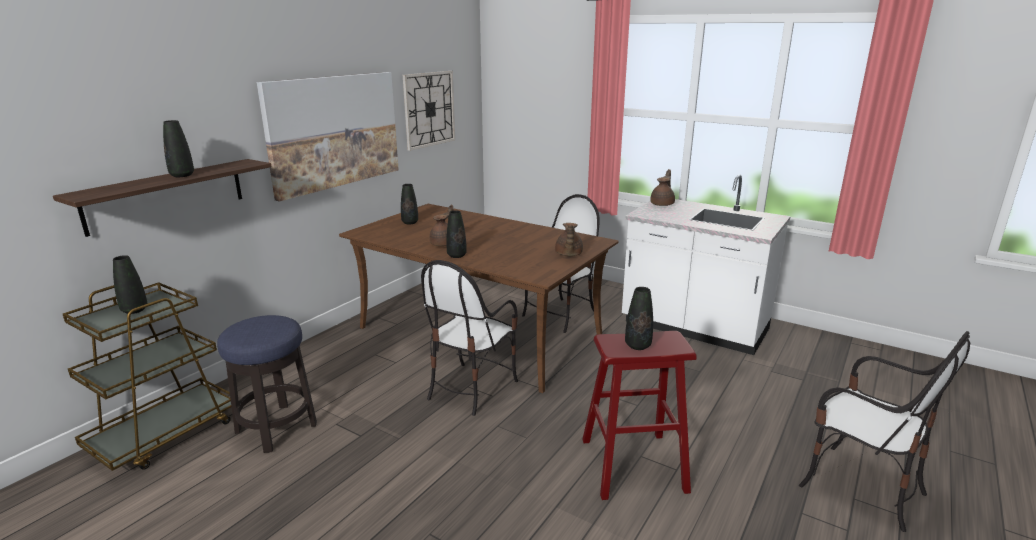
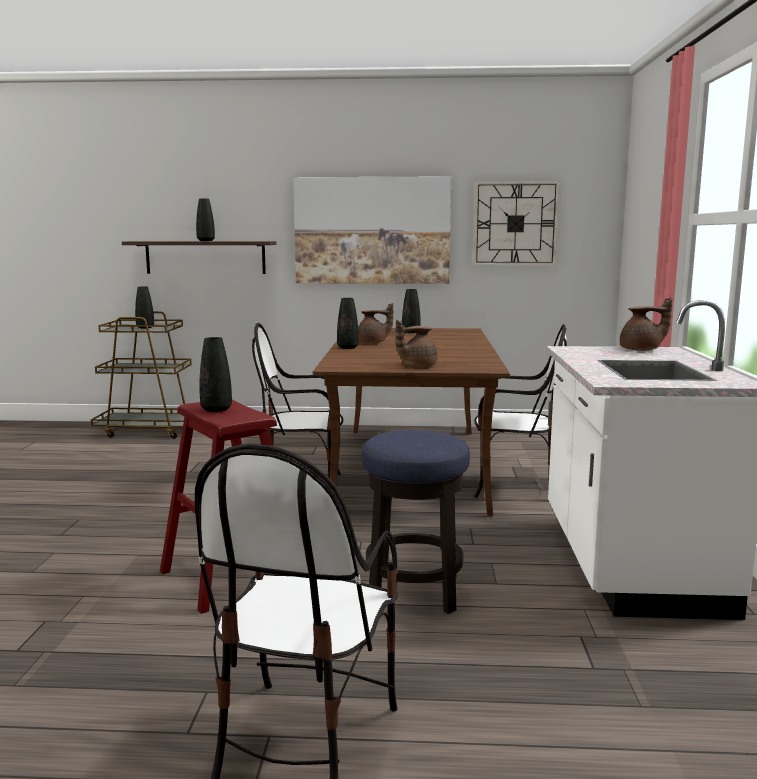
camera: 60 degrees right, 10 degrees down
stool [217,315,317,453] -> stool moved to [362,430,470,614]

